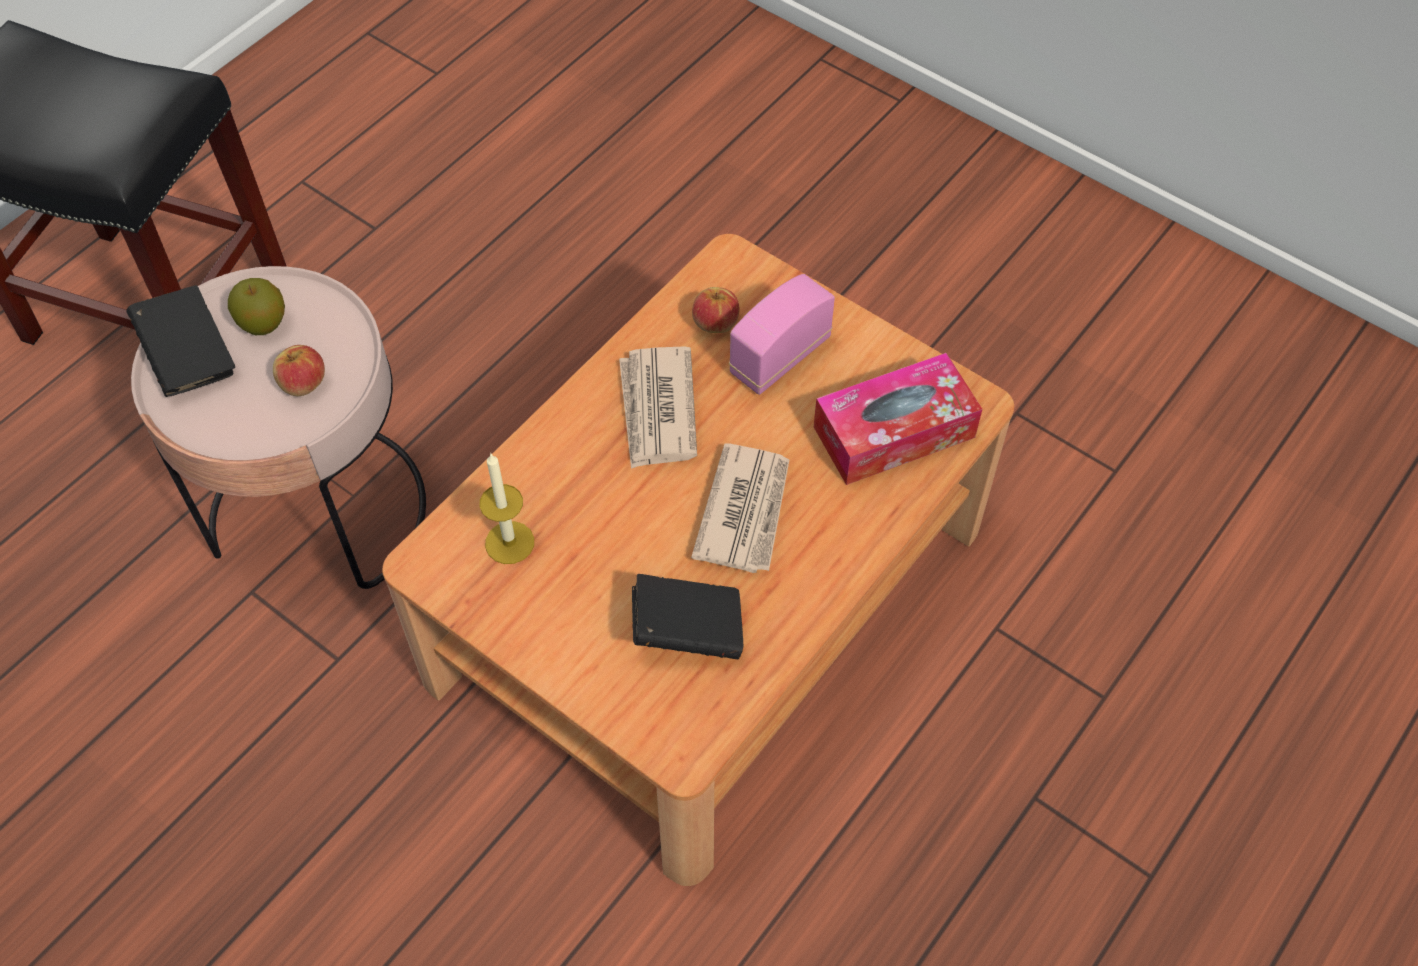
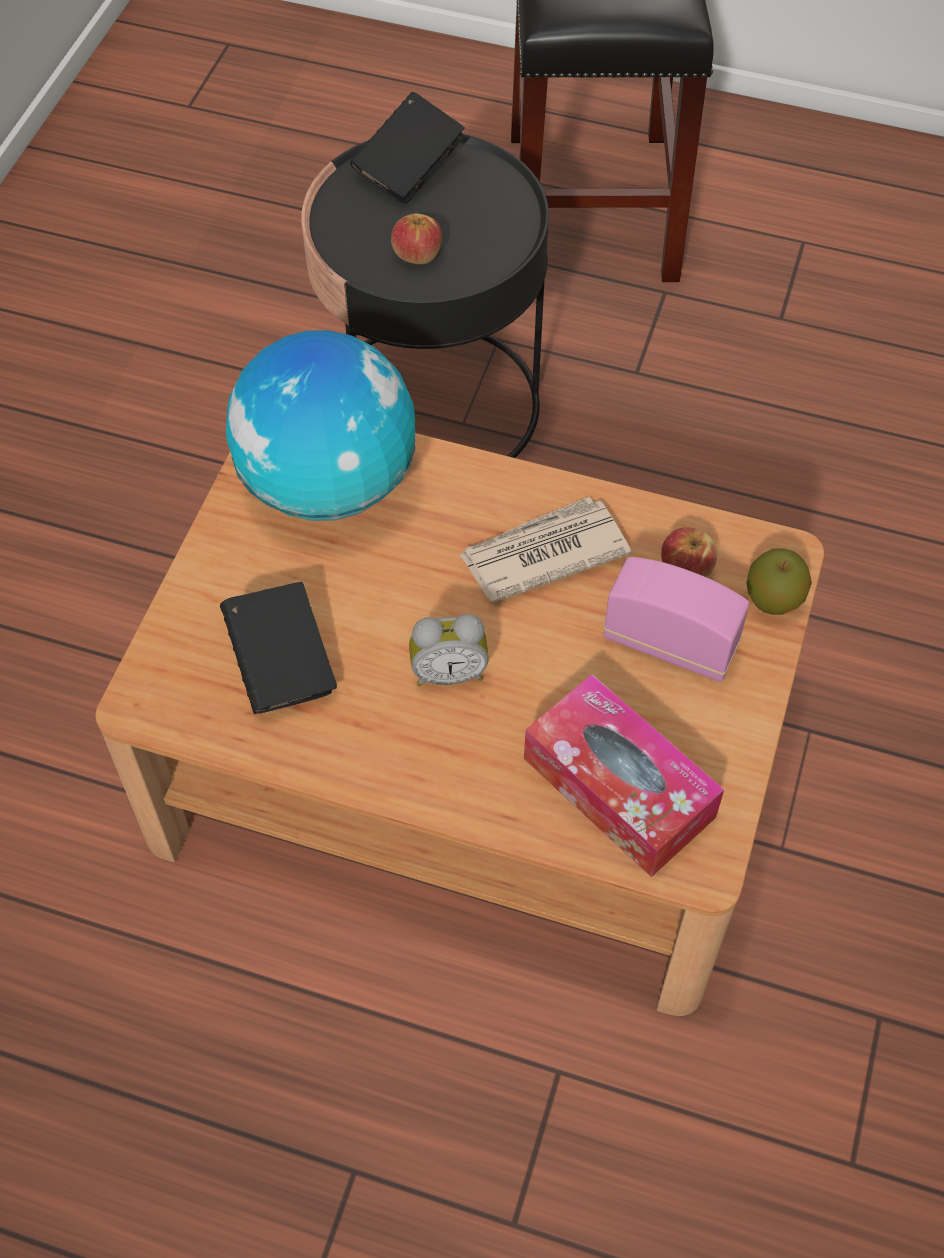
camera: 70 degrees right, 0 degrees up
pink side table [131,266,426,589] -> black side table [301,134,549,458]
apple [228,278,285,335] -> apple moved to [747,548,812,615]
candle [479,453,534,564] -> globe [226,330,415,521]
newspaper [691,443,790,573] -> alarm clock [409,614,489,686]

